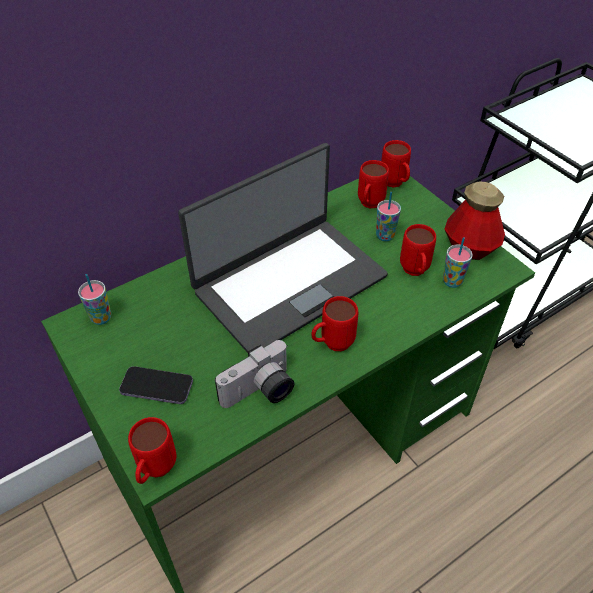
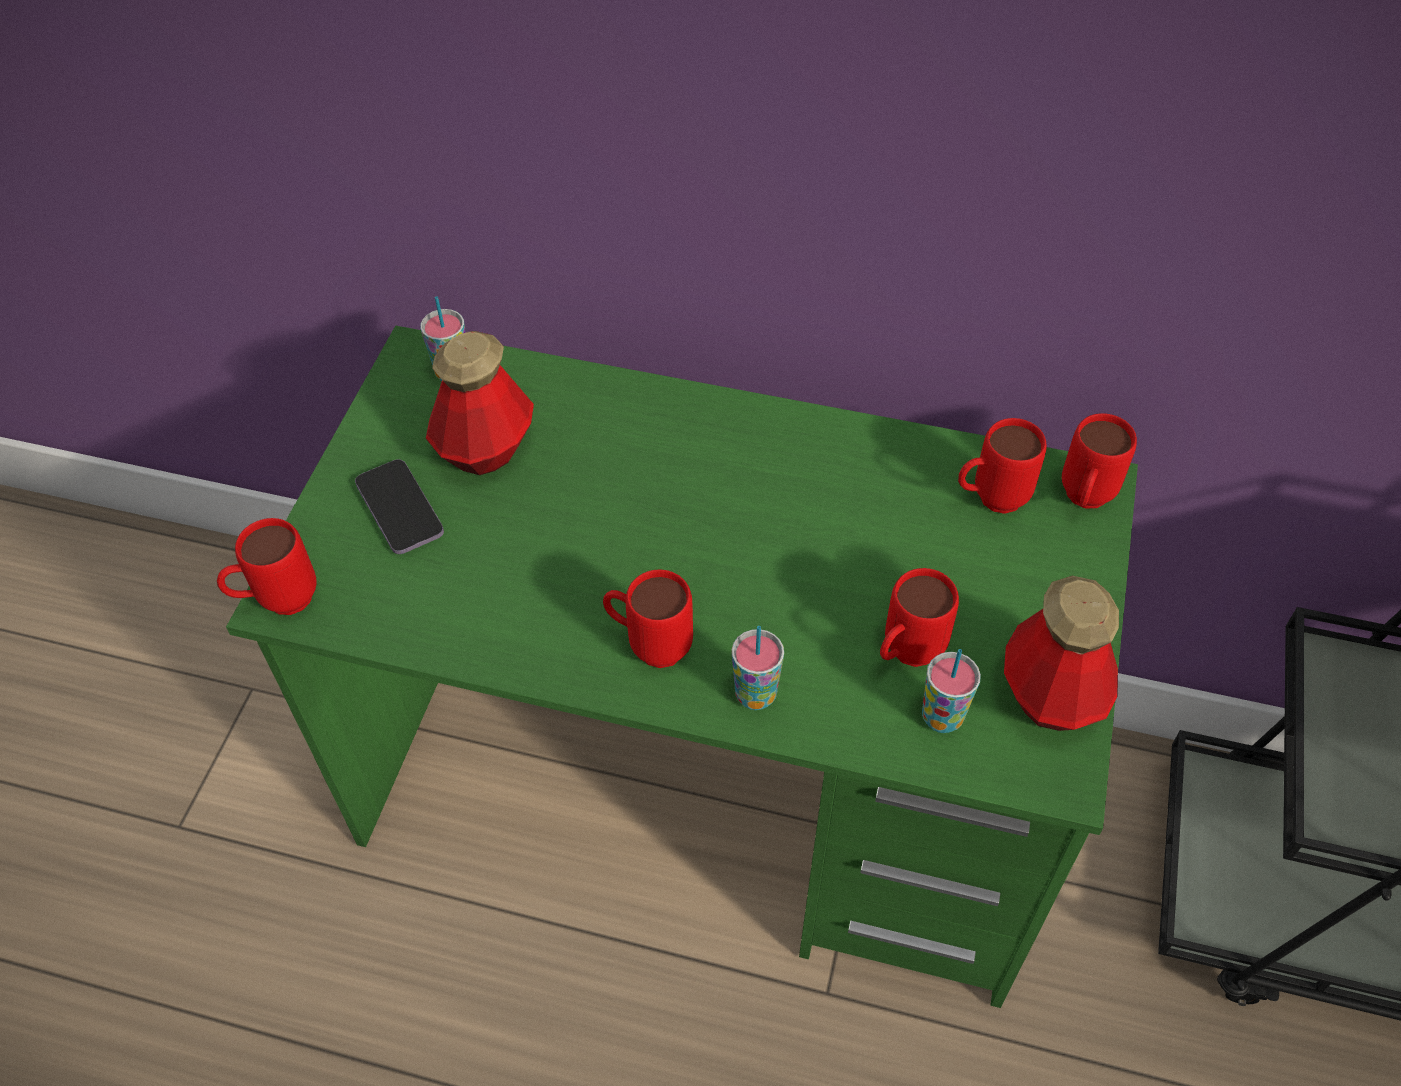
camera: 50 degrees right, 5 degrees up
laptop [178,143,388,353] -> none
camera [215,340,295,408] -> none
cup [376,192,401,241] -> cup moved to [731,626,784,710]
none -> bottle [426,331,534,475]

